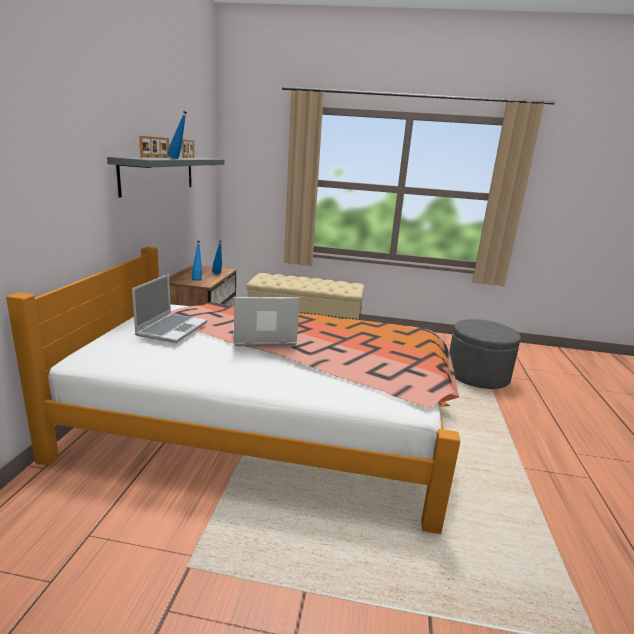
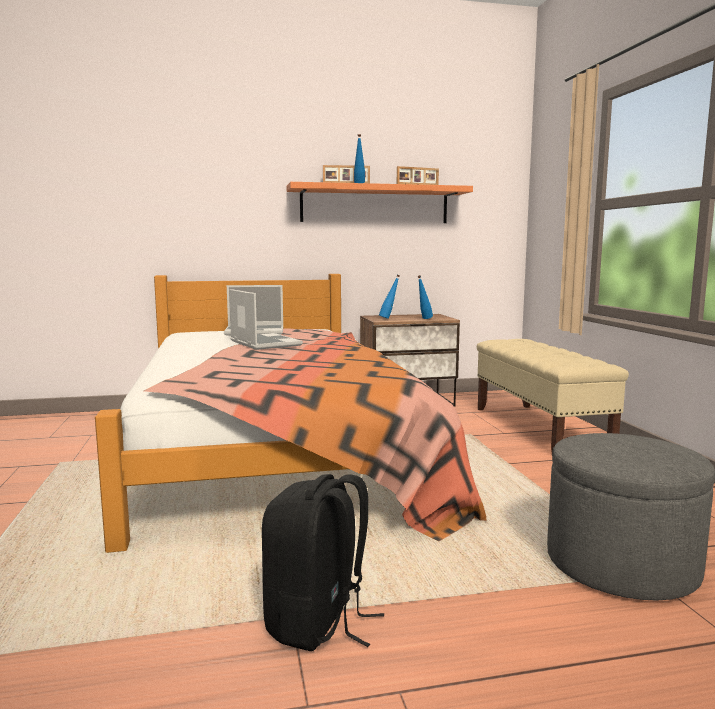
camera: 70 degrees right, 10 degrees down
grey shelf [107,157,224,197] -> orange shelf [286,182,473,223]
none -> black backpack [262,474,384,651]

